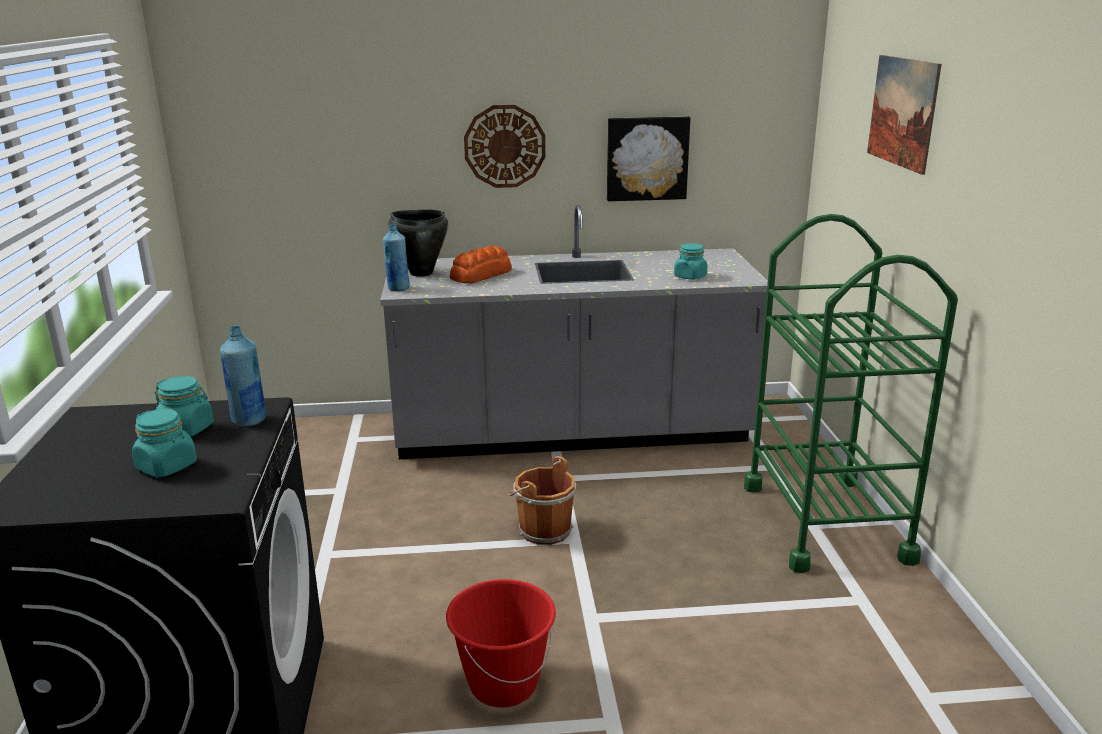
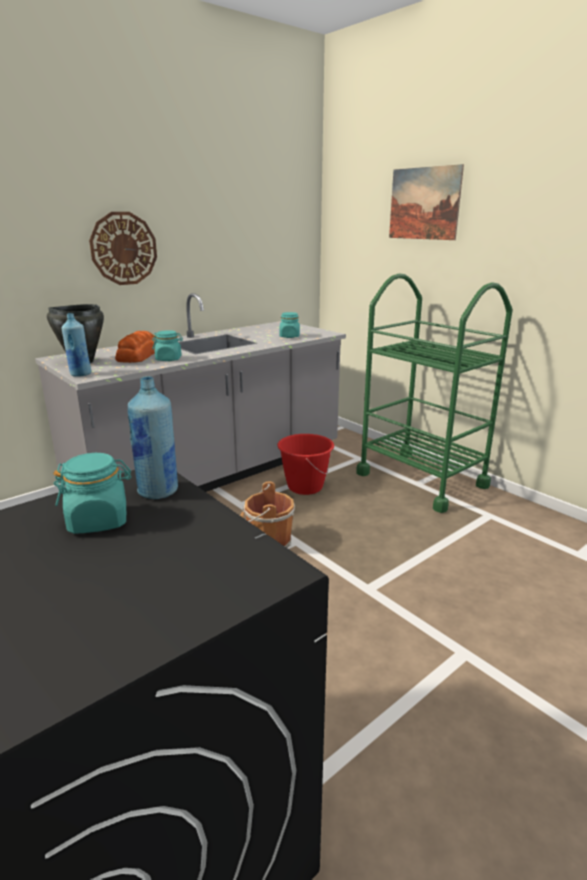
camera: 35 degrees left, 0 degrees up
turquoise jar [132,409,197,477] -> turquoise jar moved to [152,330,183,361]
red bucket [446,579,556,707] -> red bucket moved to [277,434,334,495]
picture [607,117,690,201] -> none

